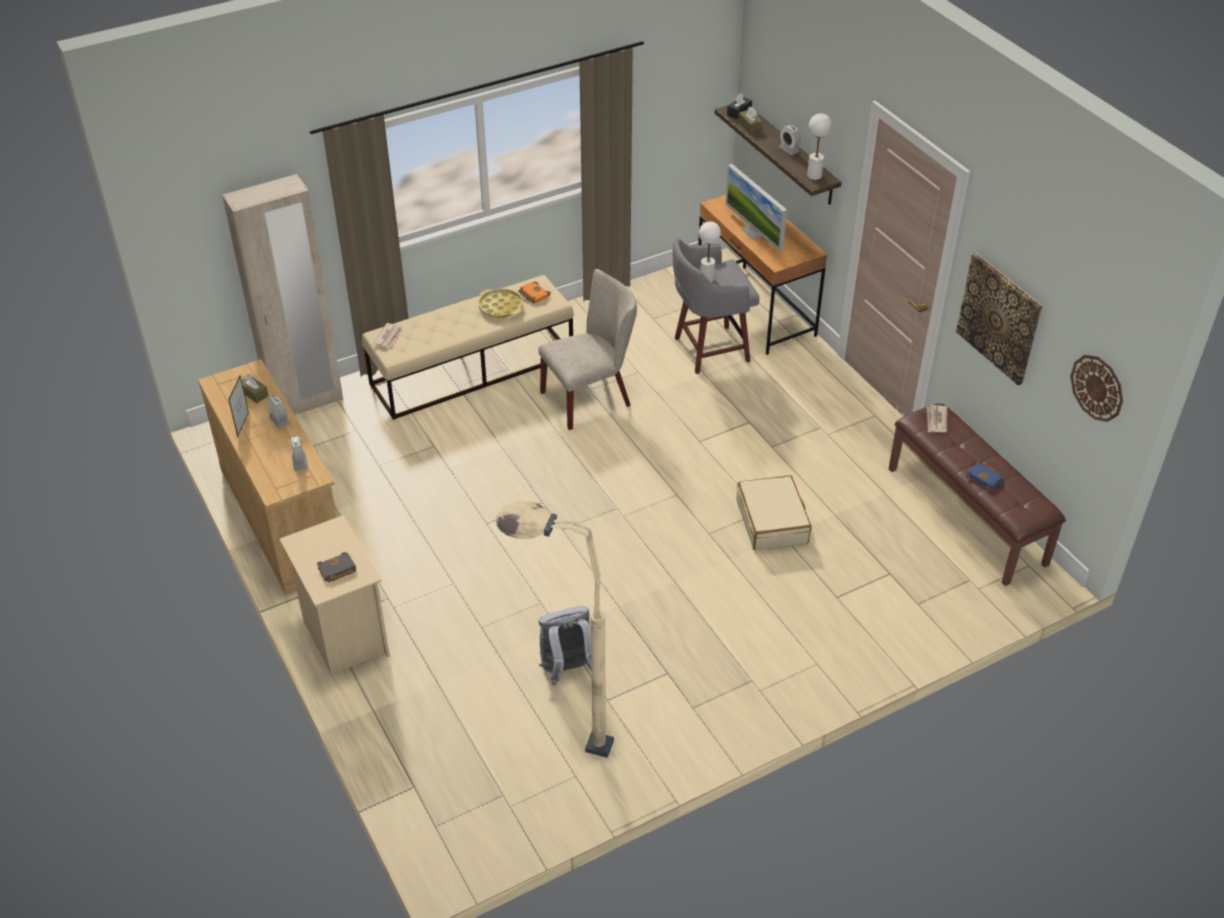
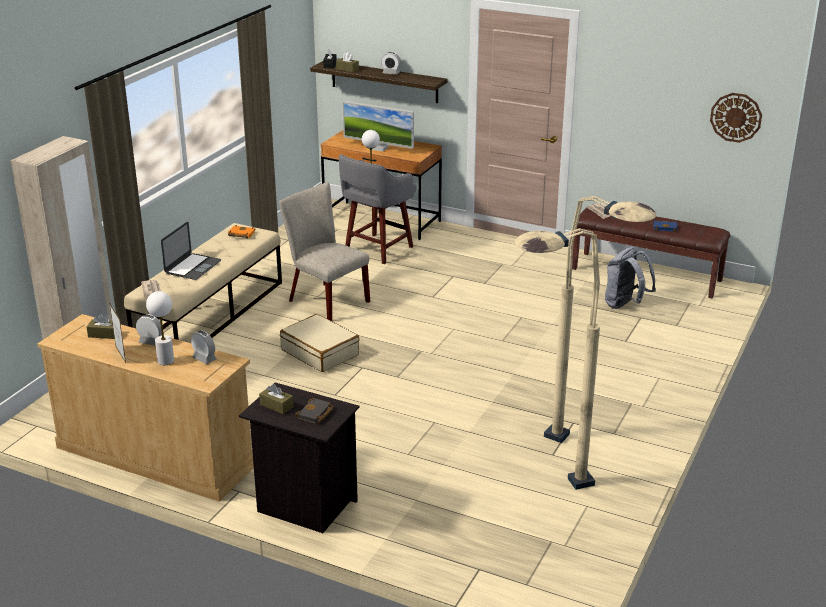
camera: 35 degrees left, 15 degrees down
beige nightstand [280,515,390,675] -> black nightstand [239,382,359,533]
yellow tray [479,289,523,318] -> none
beige chair [538,269,637,430] -> beige chair turned 75 degrees counterclockwise [279,182,370,321]
grey backpack [538,606,591,686] -> grey backpack moved to [605,247,656,309]
beige suitcase [736,475,812,550] -> beige suitcase moved to [280,314,359,372]
white table lamp [807,113,832,180] -> white table lamp moved to [146,291,174,365]
picture [956,253,1042,385] -> none
none -> laptop [161,222,221,280]
none -> brown tissue box [259,384,294,414]
none -> beige floor lamp [544,196,656,443]

